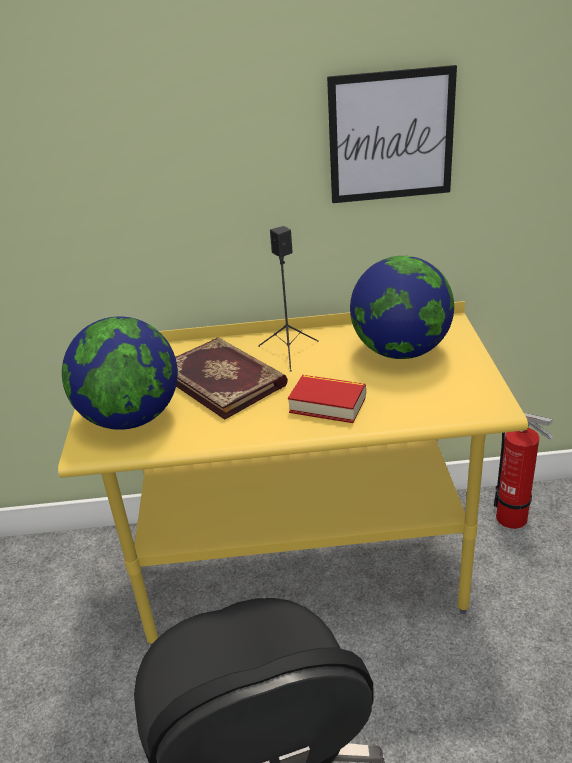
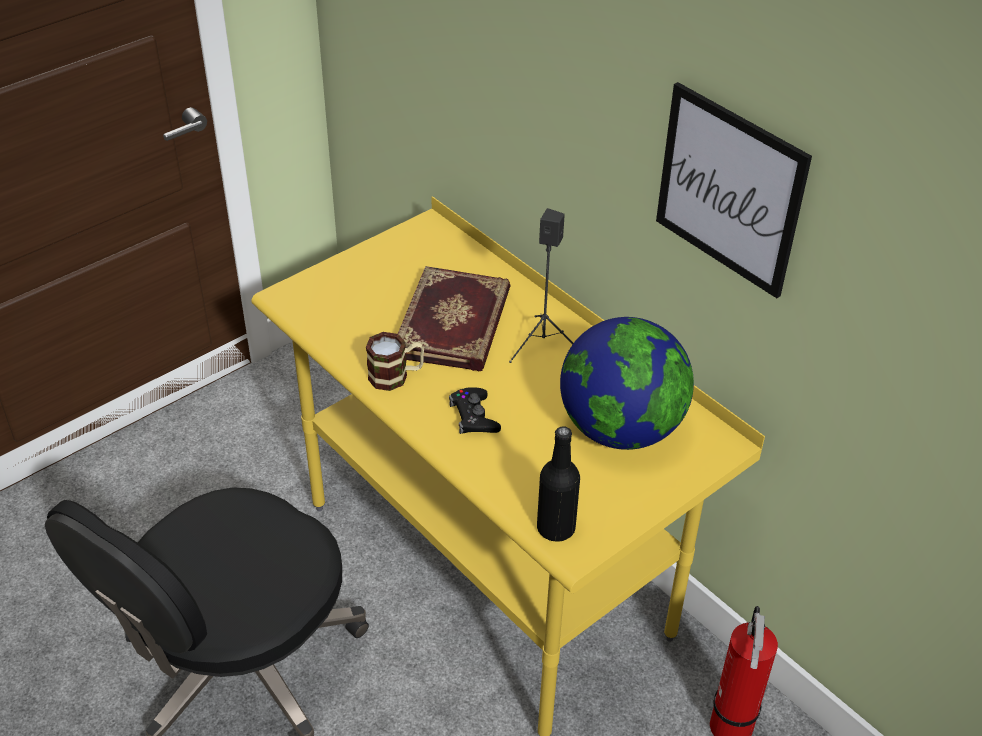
camera: 50 degrees right, 10 degrees up
globe [62,316,178,430] -> none
book [288,375,366,423] -> black game controller [449,387,501,434]
none -> mug [366,332,424,391]
none -> black bottle [537,426,580,542]

